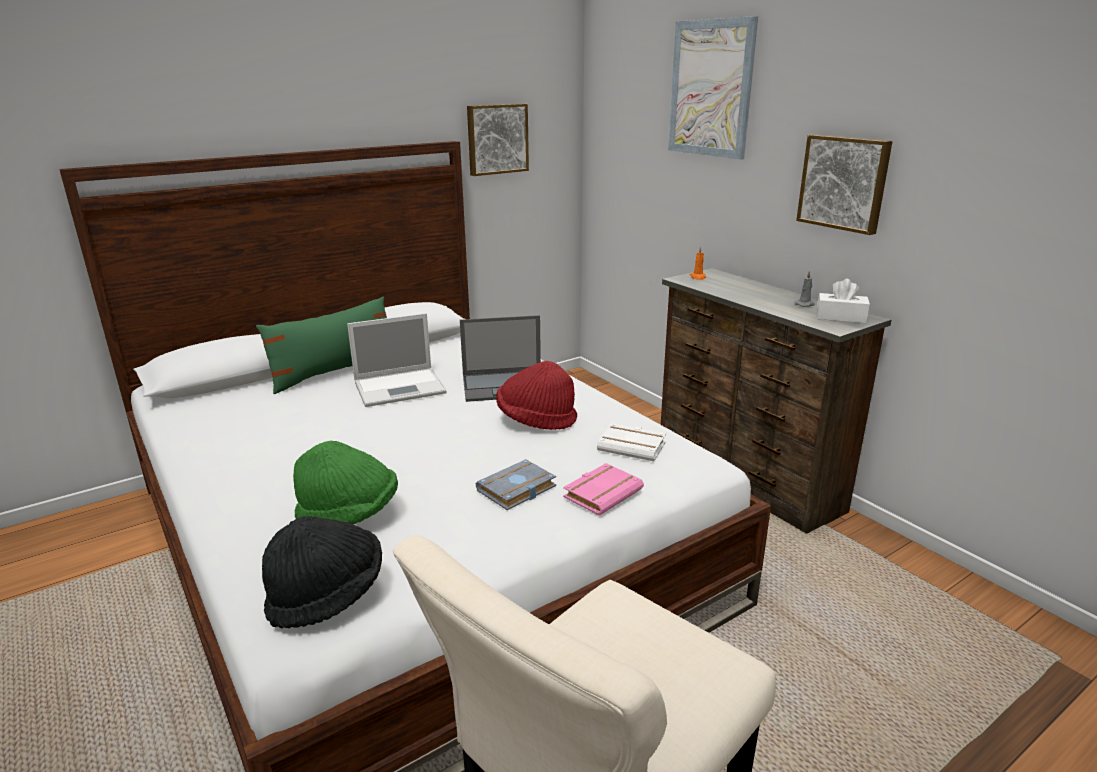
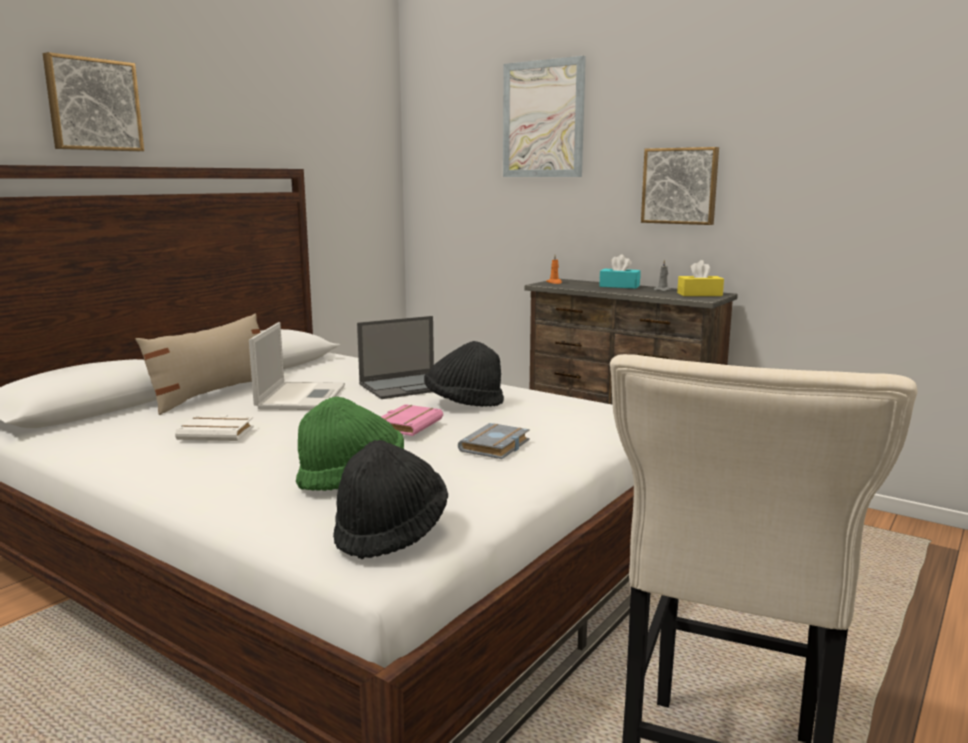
camera: 20 degrees left, 10 degrees down
green pillow [256,296,387,394] -> beige pillow [136,313,261,415]
laptop [347,313,447,407] -> laptop turned 45 degrees counterclockwise [249,322,345,410]
picture [467,103,529,176] -> picture moved to [43,52,144,151]
red hat [496,361,577,430] -> black hat [424,341,504,407]
pink book [563,463,644,516] -> pink book moved to [381,404,443,436]
white book [597,423,666,461] -> white book moved to [175,415,254,441]
white tissue box [817,279,870,323] -> yellow tissue box [677,260,724,296]
none -> turquoise tissue box [599,254,640,289]

